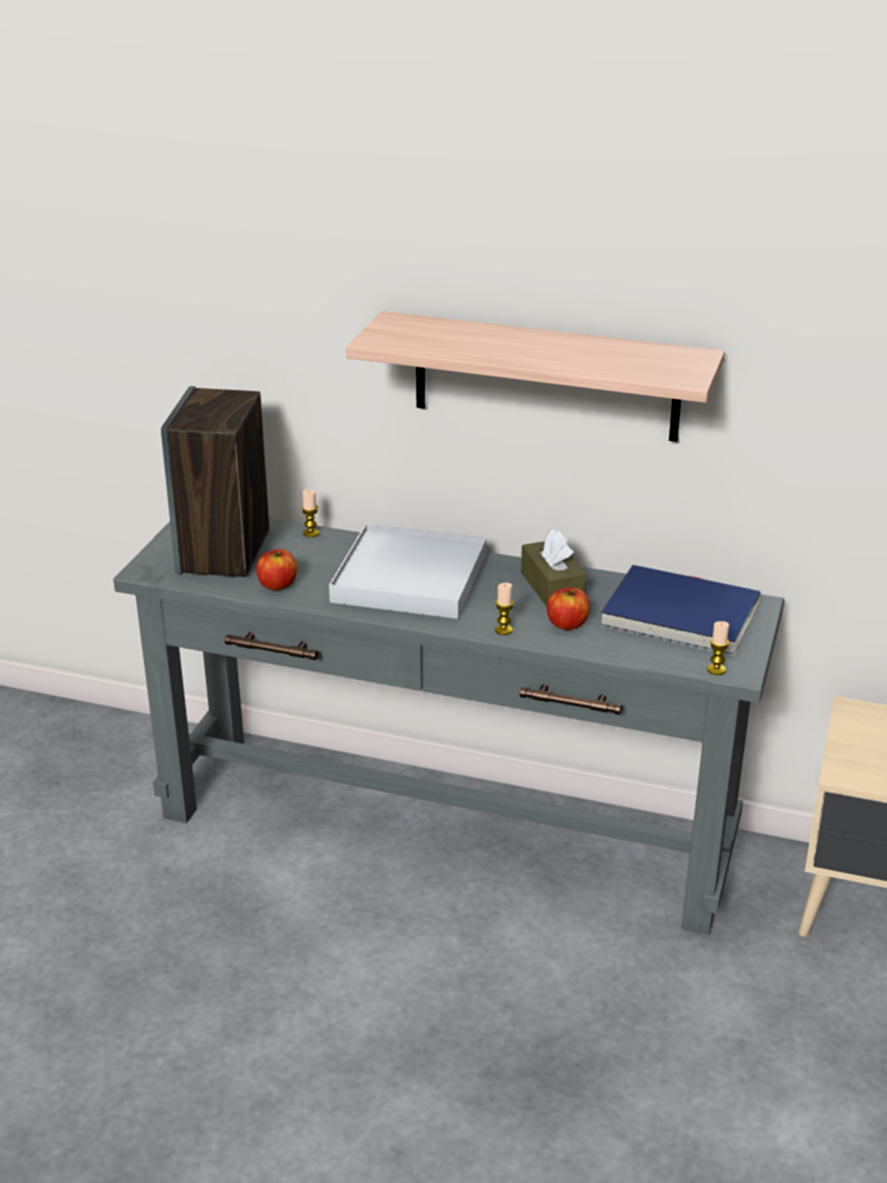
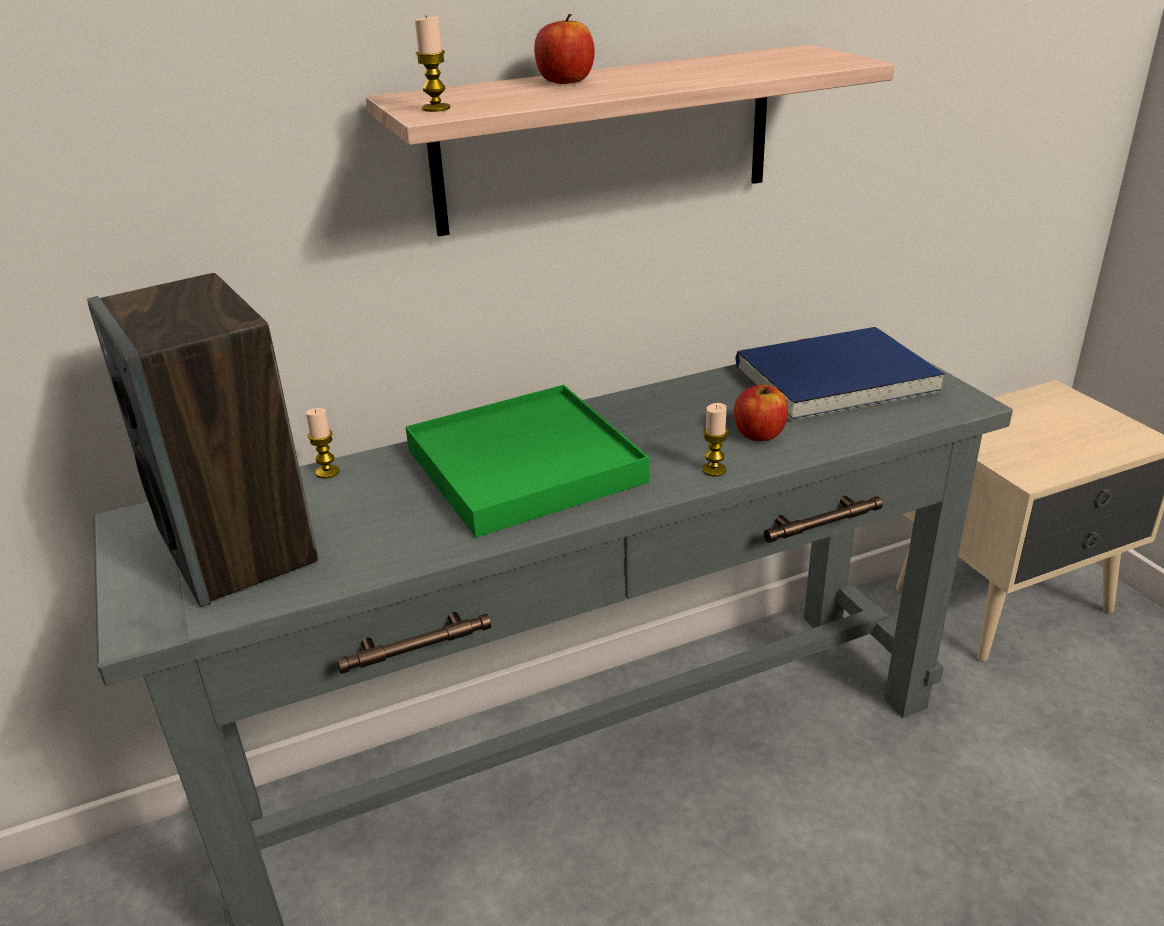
camera: 40 degrees left, 0 degrees up
apple [256,549,297,590] -> apple moved to [534,14,595,84]
white tray [329,524,487,619] -> green tray [406,385,649,538]
brown tissue box [521,529,587,607] -> none
candle [707,621,729,675] -> candle moved to [415,16,450,112]

